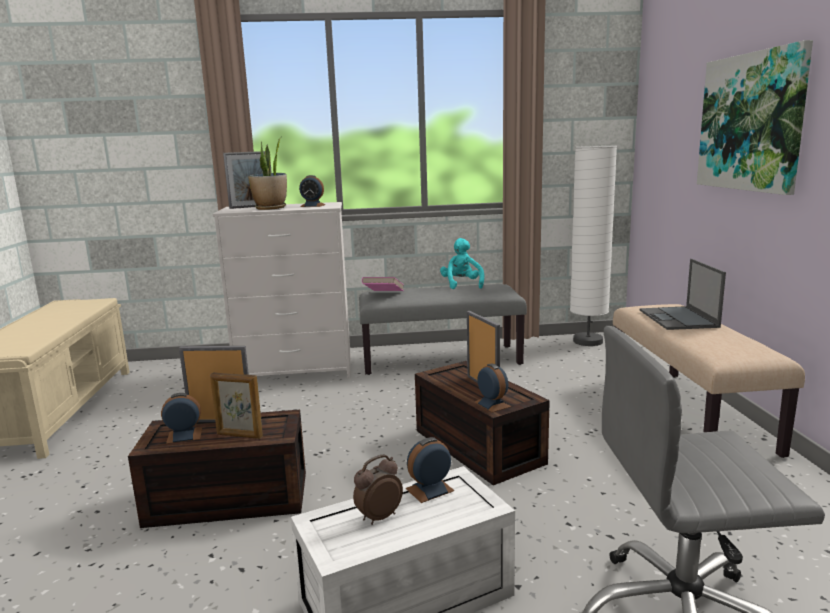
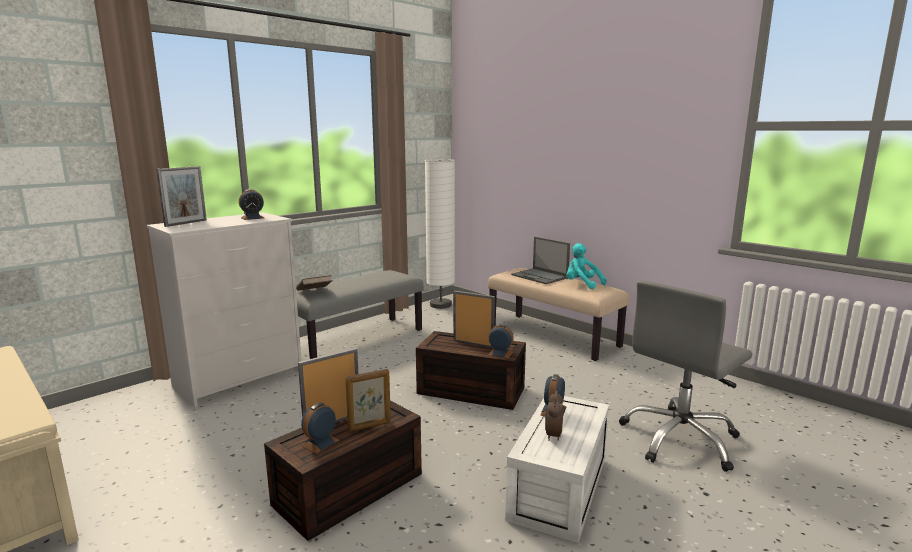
camera: 40 degrees left, 0 degrees up
potted plant [248,136,287,210] -> none
pink book [362,277,403,291] -> brown book [296,275,333,291]
turquoise plush toy [440,238,484,289] -> turquoise plush toy moved to [566,243,607,289]
picture [697,40,813,195] -> none

